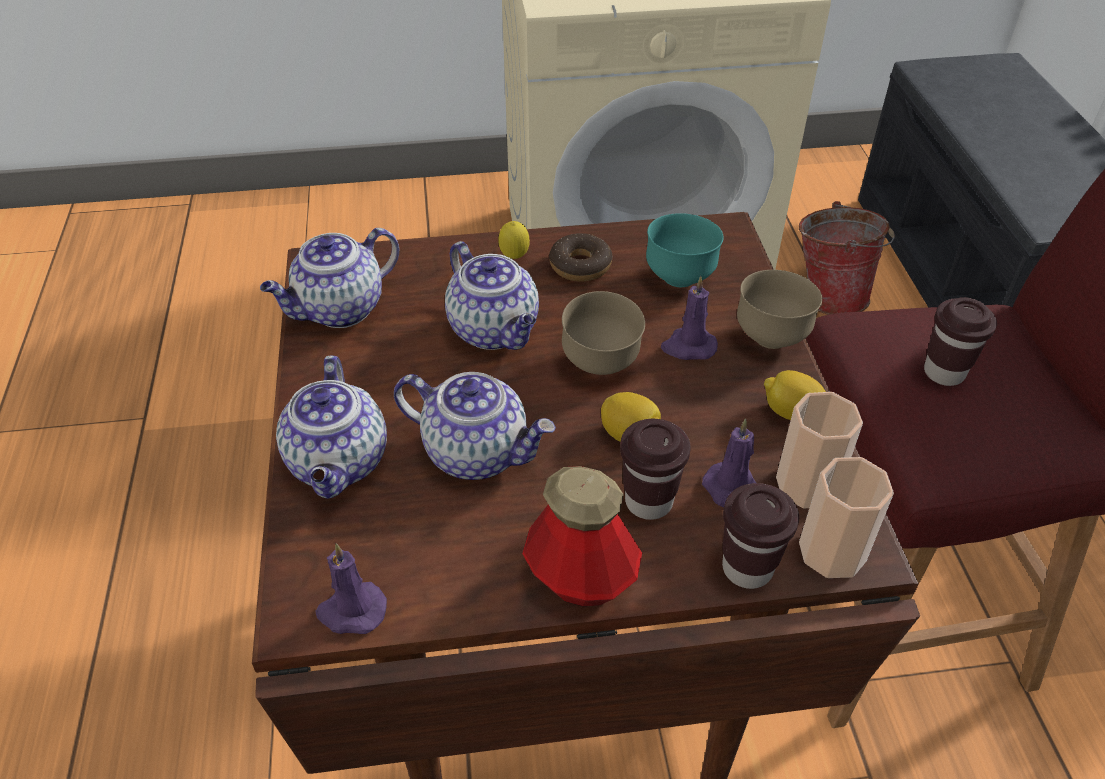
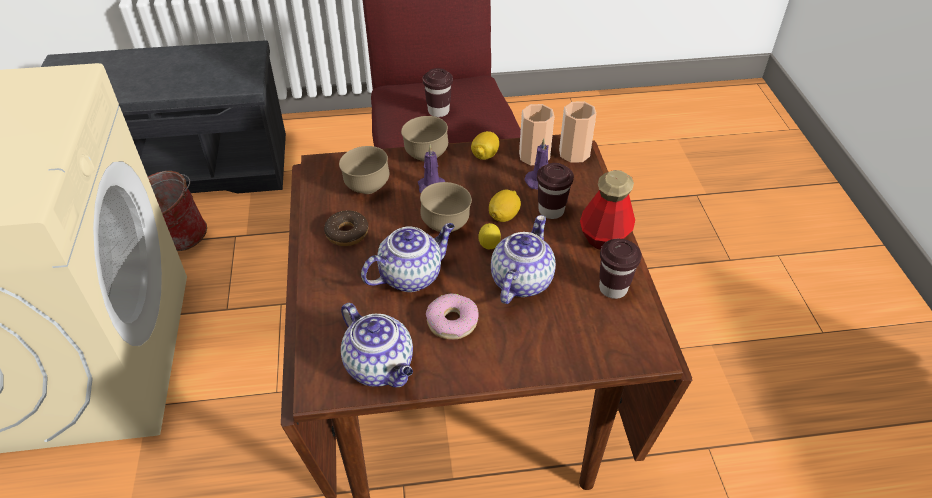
camera: 90 degrees left, 0 degrees up
teapot [276,355,387,499] -> none
purple candle [315,544,387,634] -> none
lemon [498,221,530,259] -> lemon moved to [479,223,501,249]
turquoise bowl [646,213,724,287] -> brown bowl [339,146,390,194]
brown cup [722,483,799,589] -> brown cup moved to [599,239,642,299]
none -> donut [426,294,479,339]

